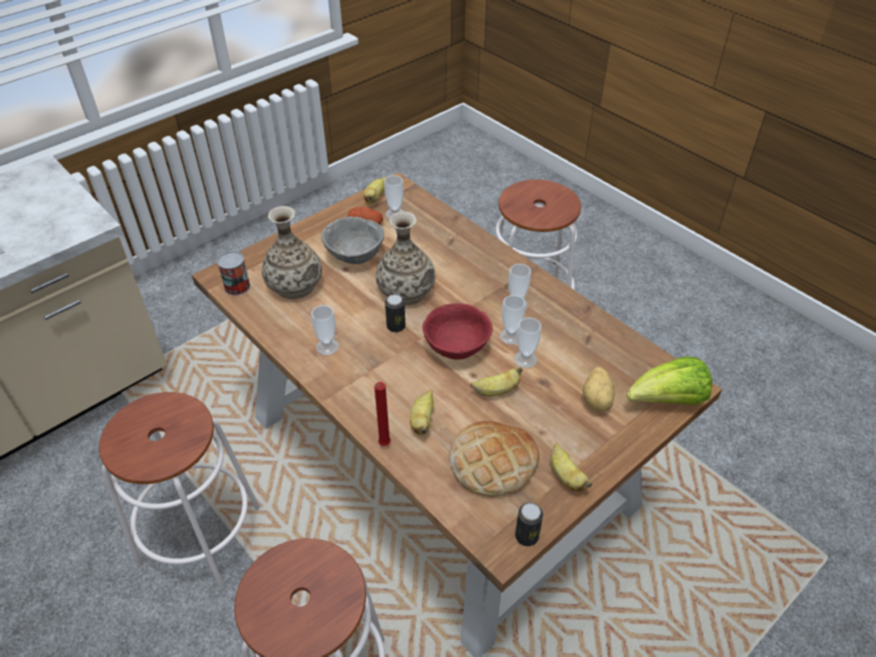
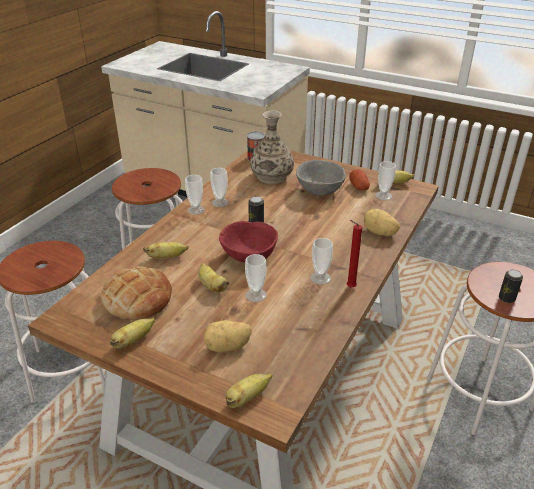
camera: 70 degrees right, 10 degrees down
red candle [374,382,391,446] -> red candle moved to [347,220,362,288]
vase [376,211,436,305] -> none
cup [500,295,525,345] -> cup moved to [185,175,205,215]
can [515,503,543,546] -> can moved to [499,269,523,303]
lettuce [627,357,712,405] -> banana [226,373,272,408]
none -> potato [364,209,400,236]

